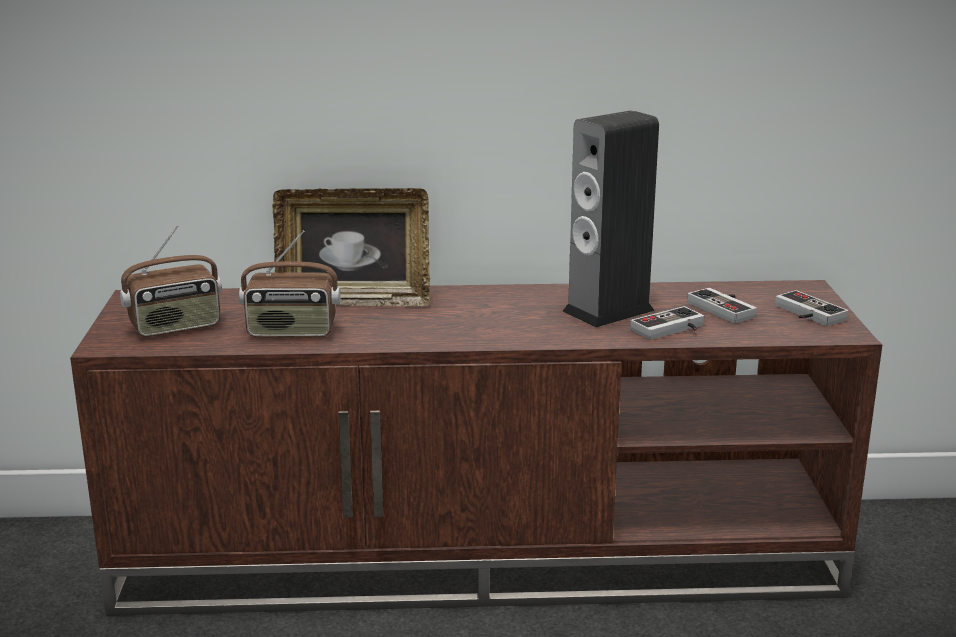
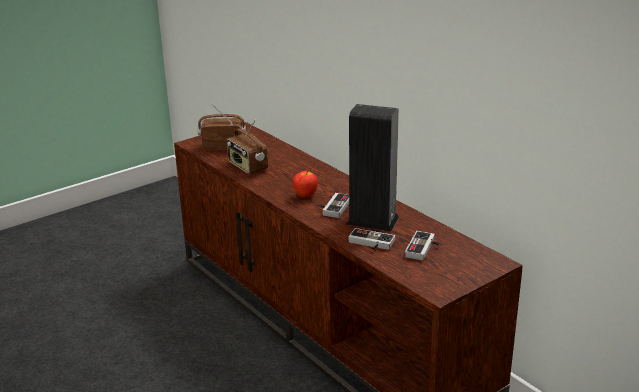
camera: 55 degrees right, 5 degrees up
radio [120,225,222,337] -> radio turned 150 degrees clockwise [198,104,246,150]
picture frame [272,188,430,307] -> none
game controller [775,290,848,326] -> game controller moved to [319,193,349,218]
none -> apple [293,171,318,198]

